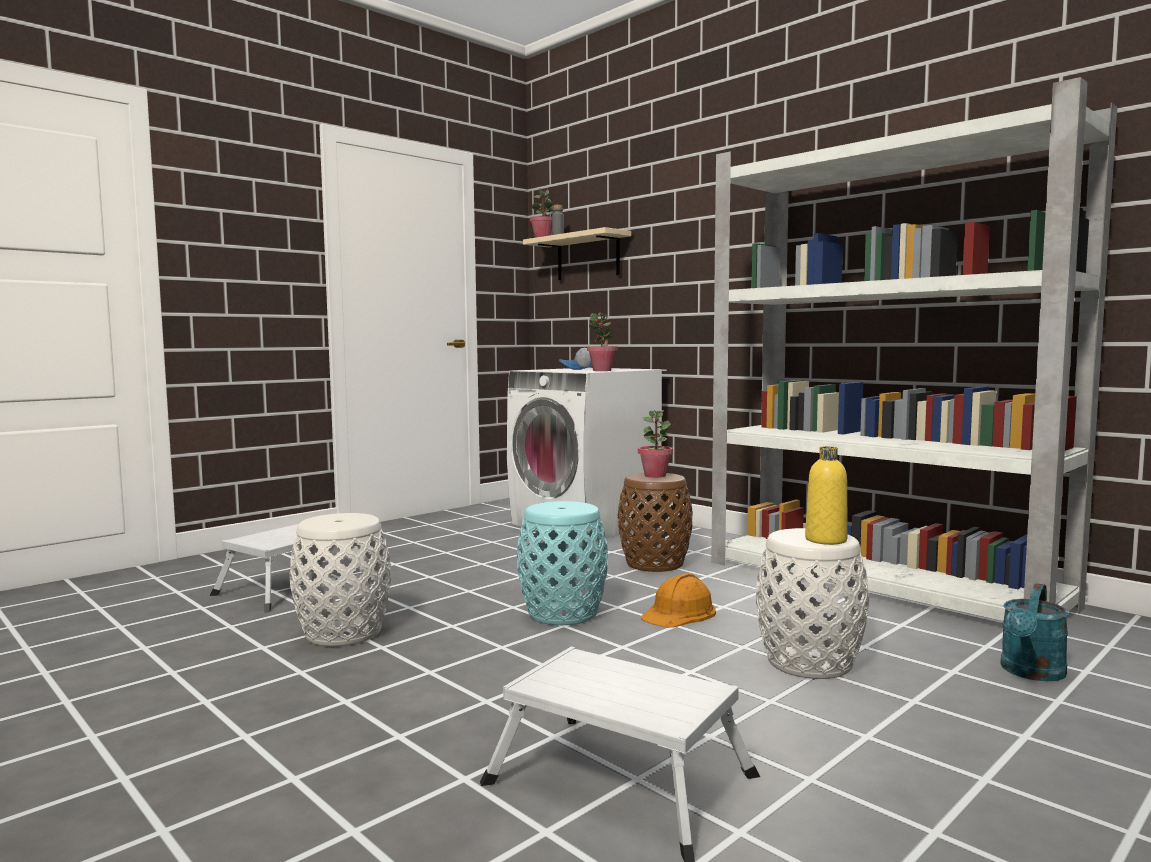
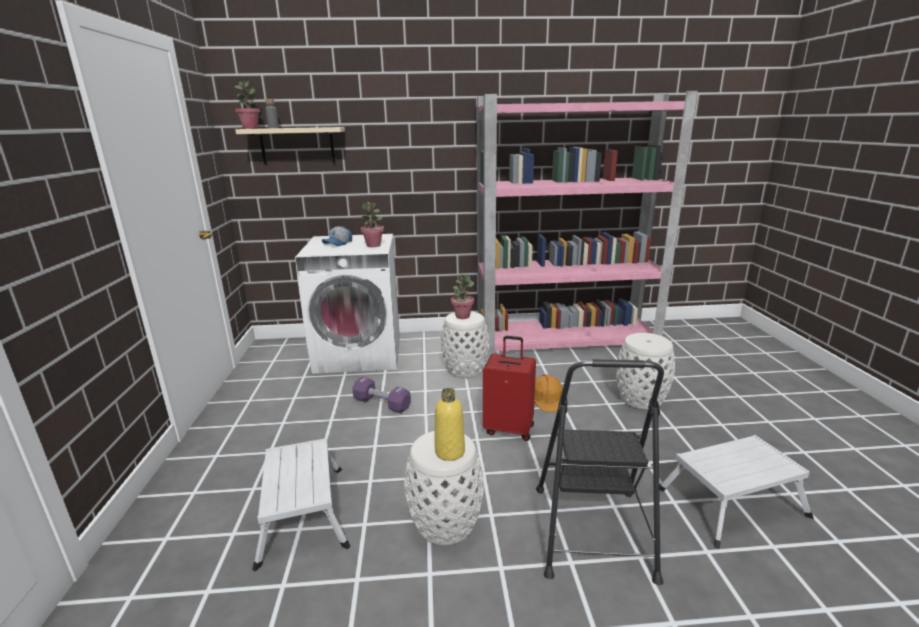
camera: 50 degrees left, 15 degrees up
turquoise stool [517,501,608,625] -> red suitcase [483,336,536,441]
brown stool [618,473,693,572] -> white stool [441,311,489,378]
white bookcase [711,77,1117,621] -> pink bookcase [477,91,698,356]
yellow bottle [805,446,848,545] -> yellow bottle moved to [435,388,465,461]
turquoise watering can [1000,583,1069,681] -> none
none -> purple dumbbell [353,376,411,413]
none -> black step ladder [536,359,664,585]

